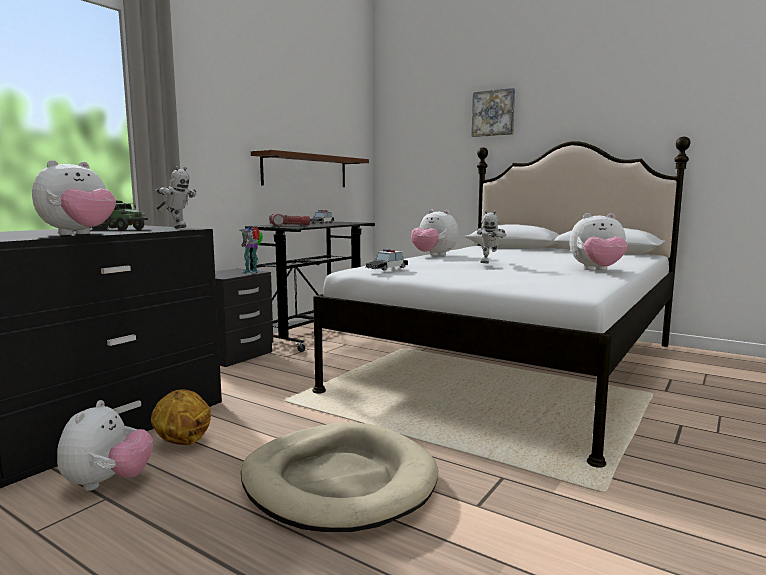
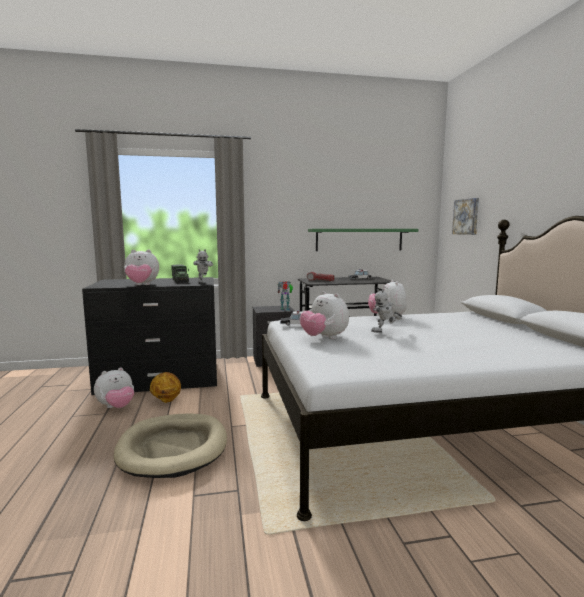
camera: 45 degrees right, 0 degrees up
brown shelf [251,150,369,187] -> green shelf [308,229,418,251]
picture [472,88,515,137] -> picture moved to [452,198,479,235]
plush toy [570,213,628,270] -> plush toy moved to [300,291,349,339]

